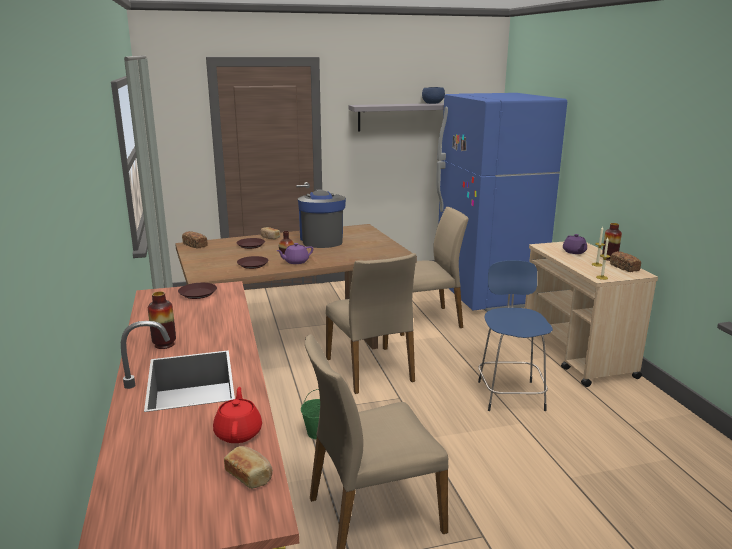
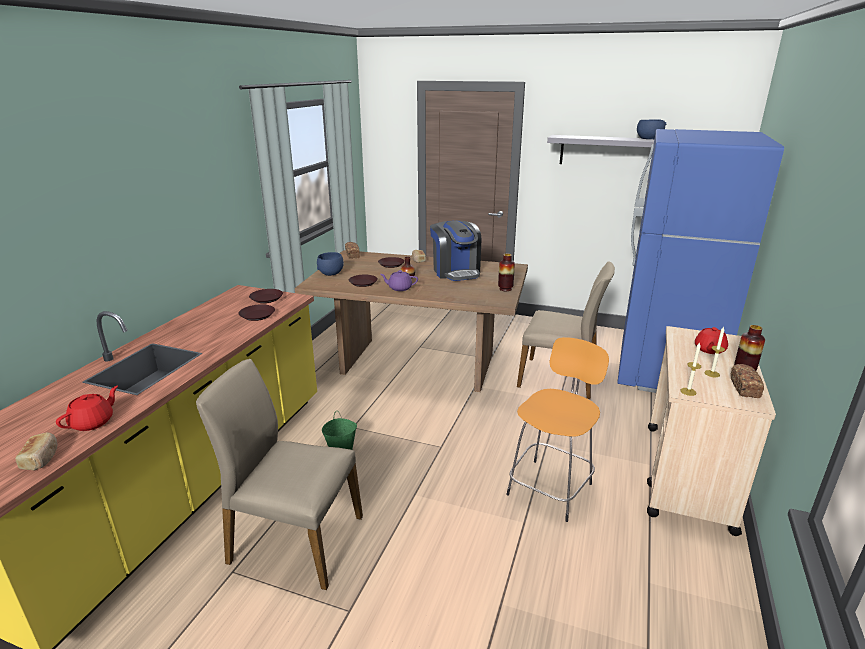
camera: 35 degrees right, 5 degrees up
vase [148,291,176,349] -> vase moved to [498,254,515,291]
coffee machine [298,189,346,248] -> coffee machine turned 135 degrees clockwise [430,221,481,281]
beige chair [326,253,416,394] -> none
blue stool [478,260,553,411] -> orange stool [506,337,609,522]
purple teapot [563,234,587,254] -> red teapot [695,327,728,354]
none -> brown plate [238,304,275,321]
none -> blue bowl [317,252,344,276]

